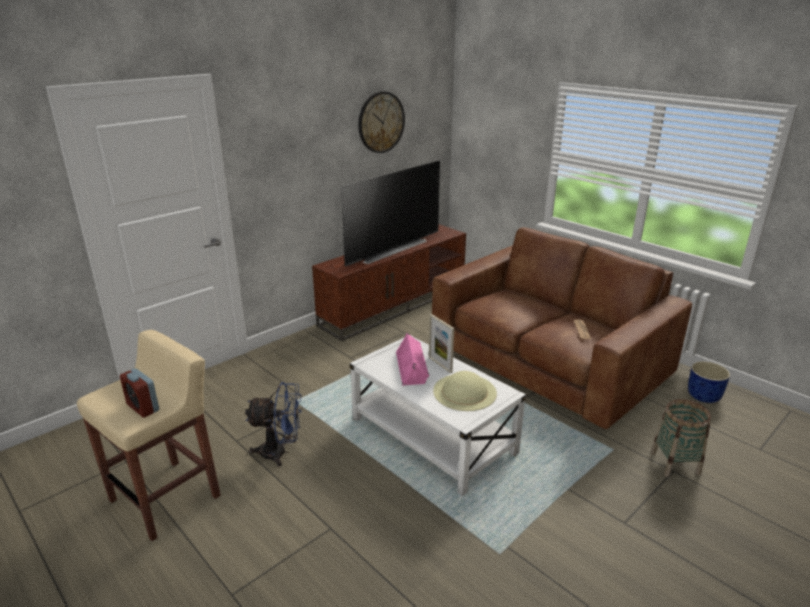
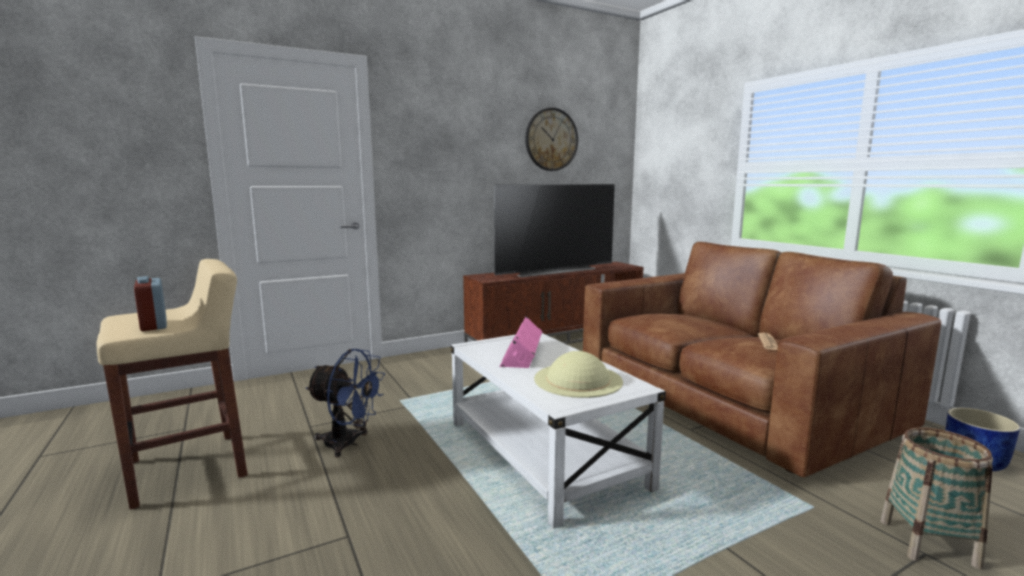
camera: 15 degrees right, 15 degrees down
picture frame [429,314,454,373] -> none

